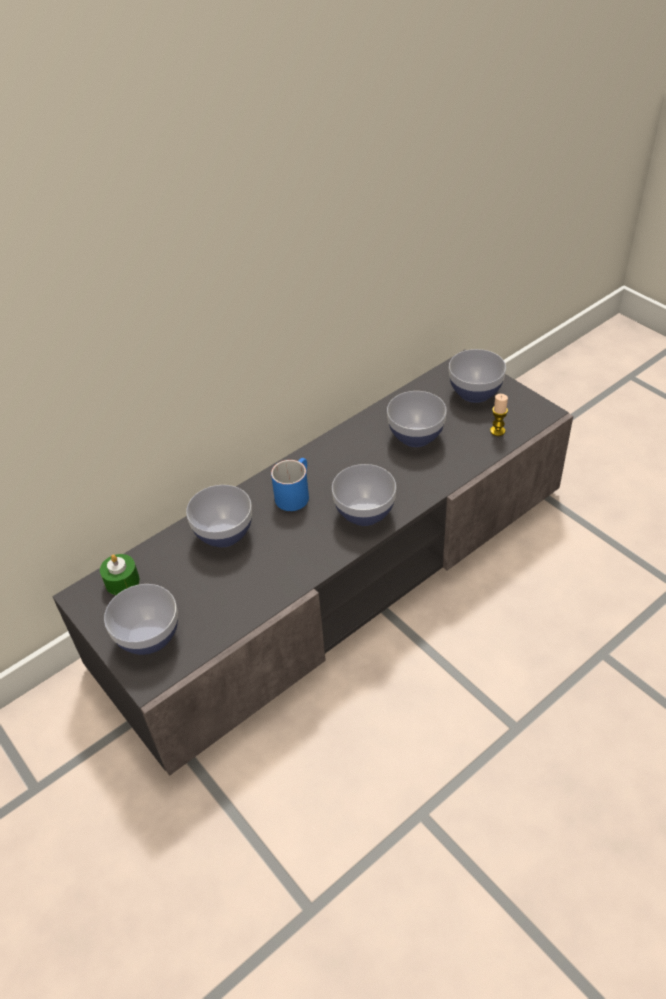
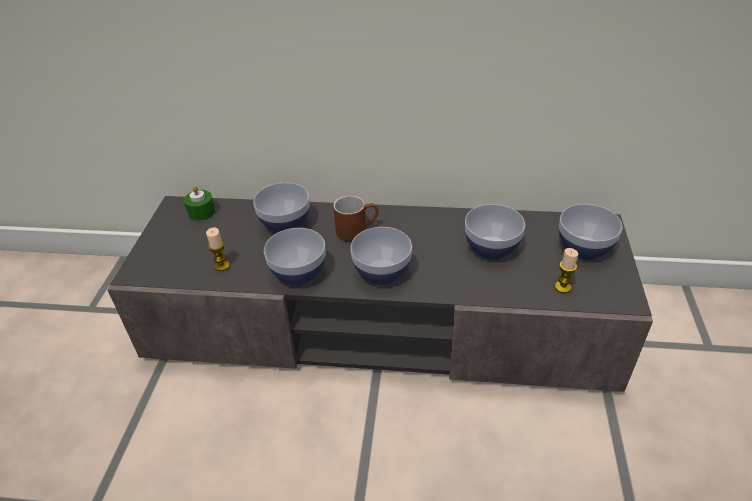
camera: 45 degrees right, 5 degrees down
bowl [104,584,178,655] -> bowl moved to [264,228,326,285]
blue mug [271,458,309,511] -> brown mug [333,195,379,242]
none -> candle [206,228,229,271]

